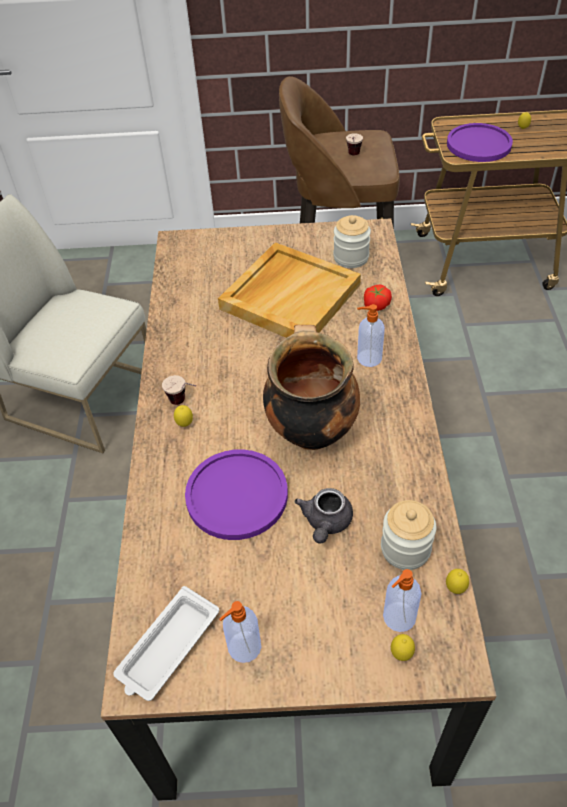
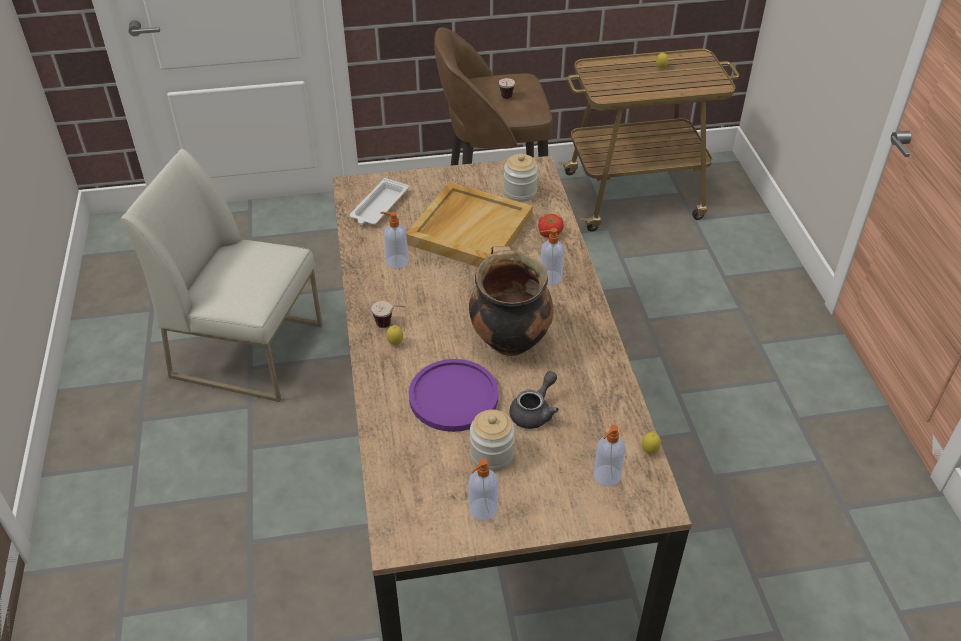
camera: 10 degrees left, 5 degrees down
white tray [113,586,219,701] -> white tray moved to [349,178,409,225]
grey teapot [294,488,353,543] -> grey teapot turned 150 degrees counterclockwise [509,371,559,429]
jar [381,500,436,570] -> jar moved to [470,409,515,471]
lemon [391,634,415,661] -> none
purple plate [447,123,513,162] -> none
none -> soap dispenser [380,212,408,269]

